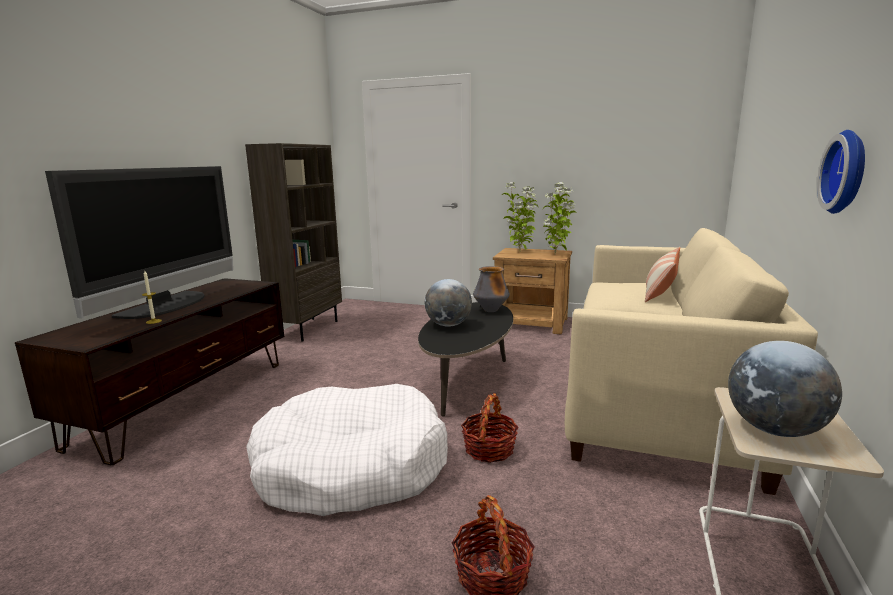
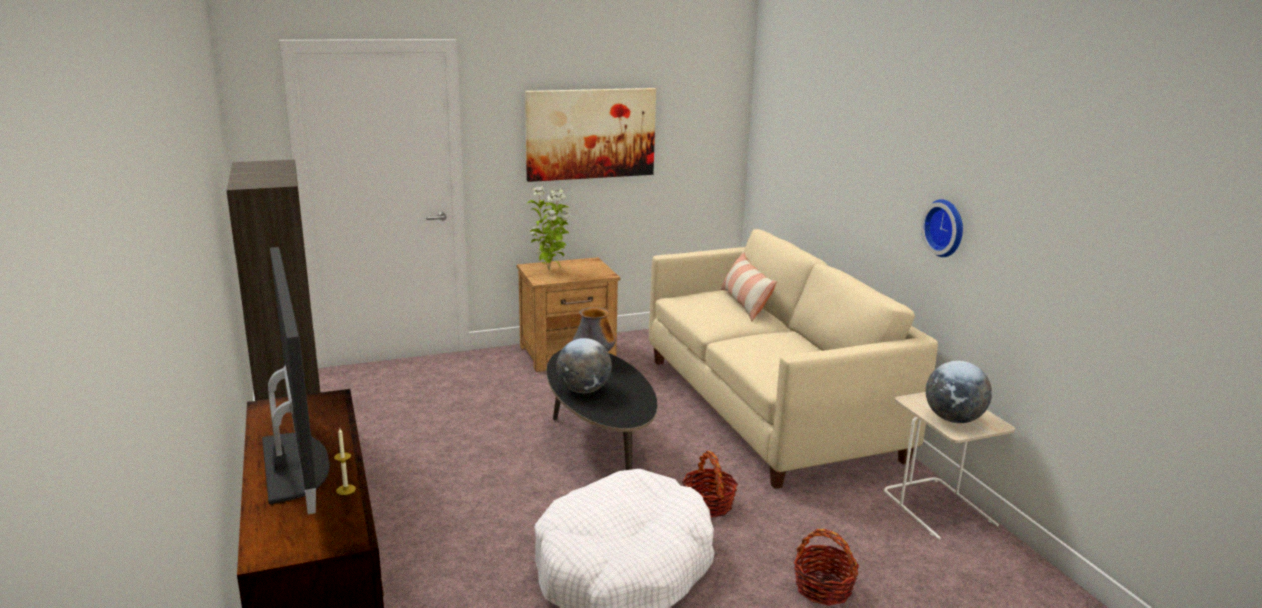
camera: 40 degrees left, 5 degrees up
potted plant [543,182,577,254] -> none
none -> picture [525,88,656,182]

